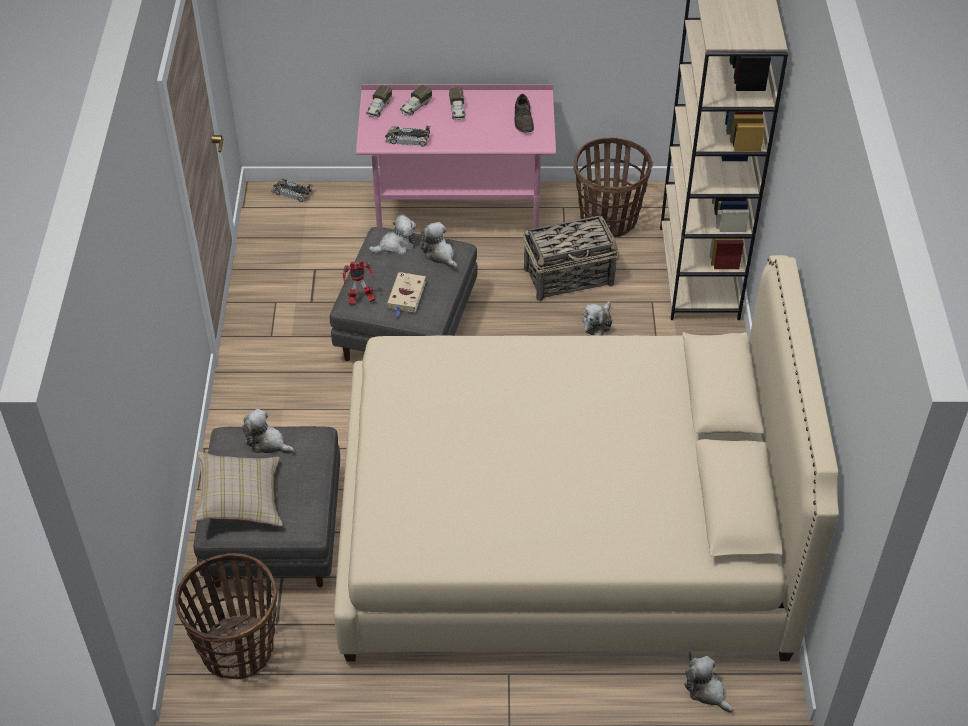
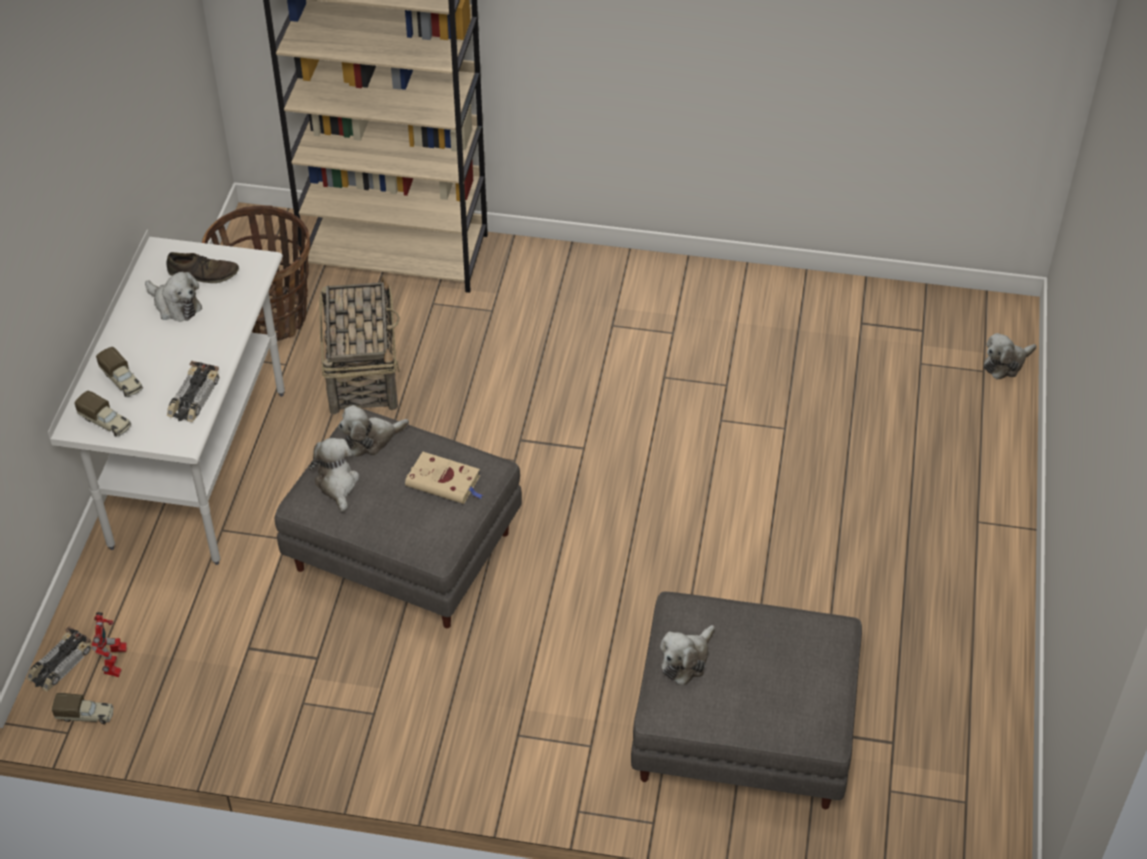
camera: 80 degrees left, 0 degrees up
basket [175,553,278,680] -> none
beige pillow [195,451,283,526] -> none
beige bed [334,255,839,661] -> none
toy robot [343,260,375,305] -> toy robot moved to [92,612,126,677]
pink desk [356,85,556,229] -> white desk [48,230,285,565]
toy truck [449,87,465,120] -> toy truck moved to [52,693,113,724]
plush toy [583,301,612,336] -> plush toy moved to [145,272,202,322]

